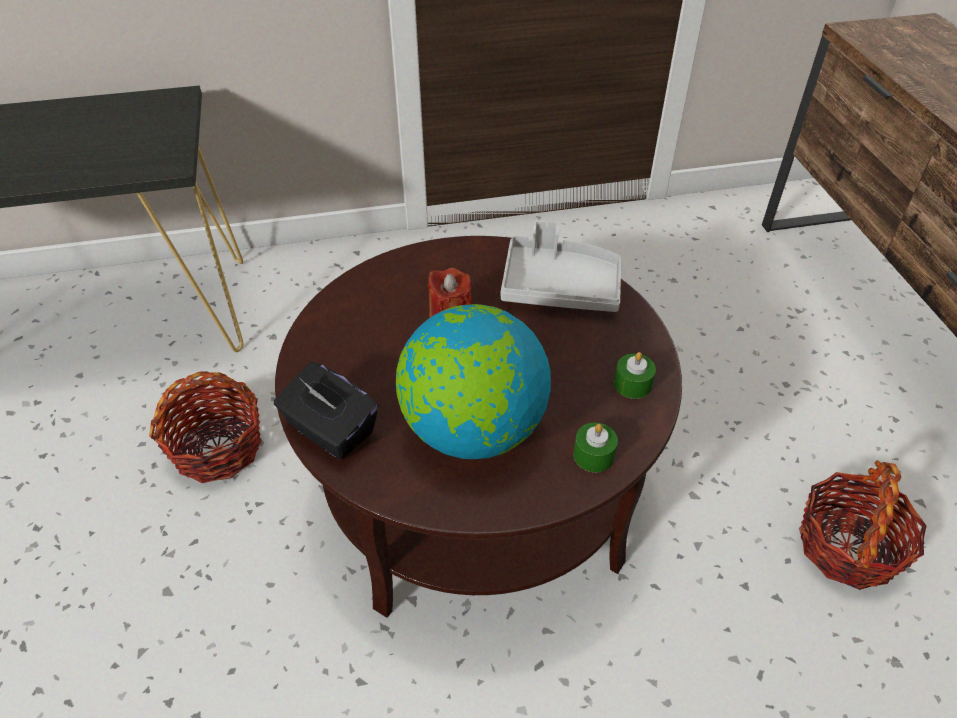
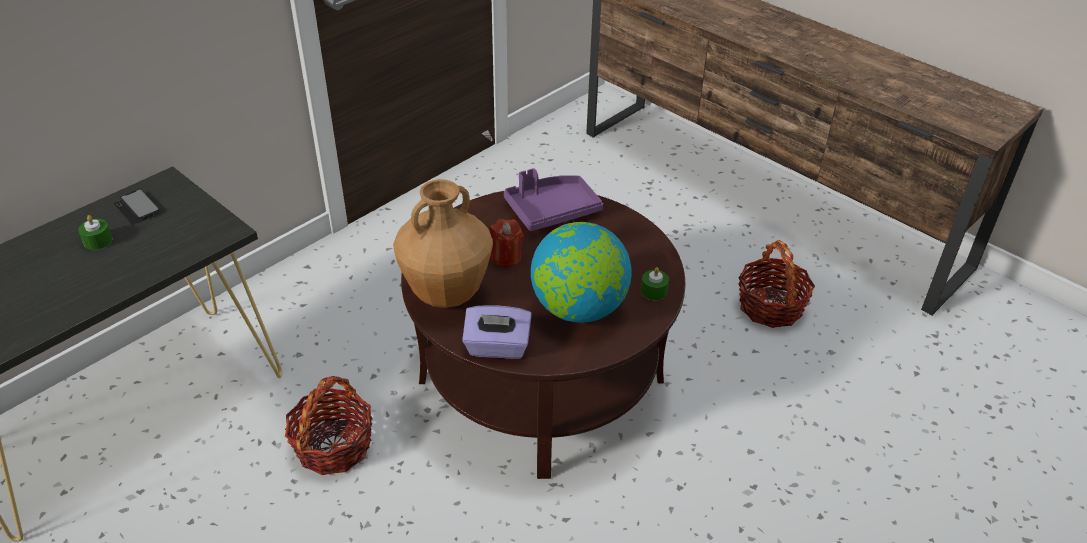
camera: 35 degrees left, 5 degrees down
black tissue box [274,362,378,460] -> purple tissue box [462,305,532,359]
grey tray [501,220,621,312] -> purple tray [504,168,603,231]
green candle [614,352,656,399] -> green candle moved to [78,215,112,250]
none -> phone [114,189,160,225]
none -> brown vase [393,179,493,308]

